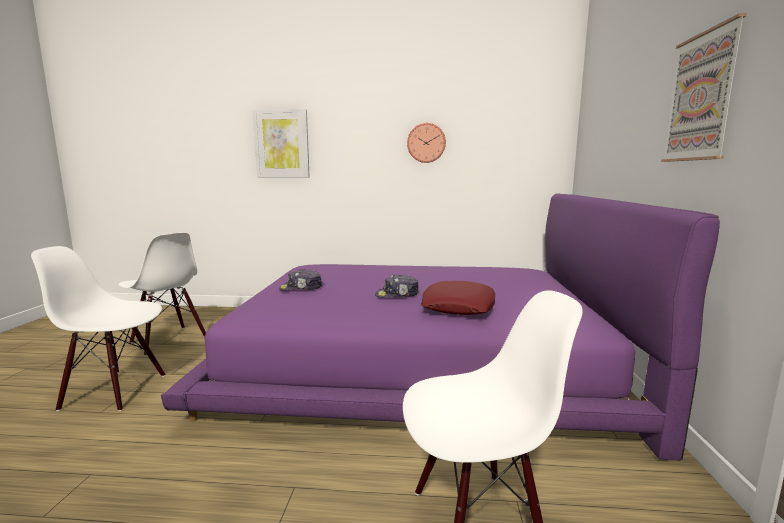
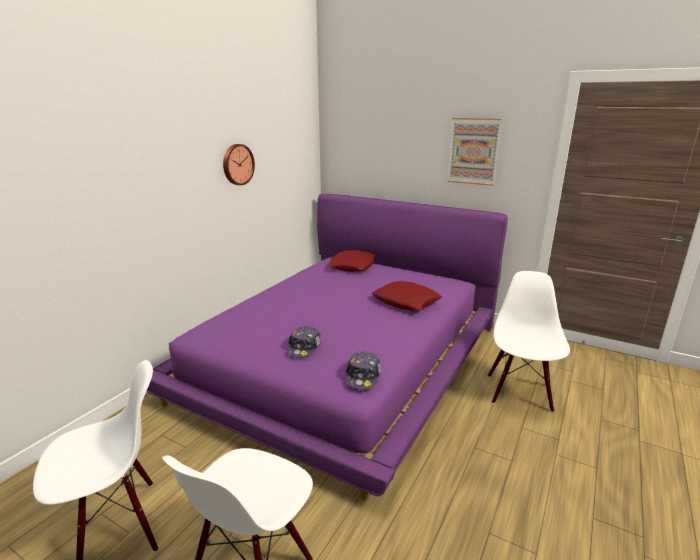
camera: 65 degrees left, 10 degrees up
picture [253,109,310,178] -> none
cap [375,275,419,298] -> cap moved to [346,351,381,389]
none -> red pillow [329,250,375,272]

